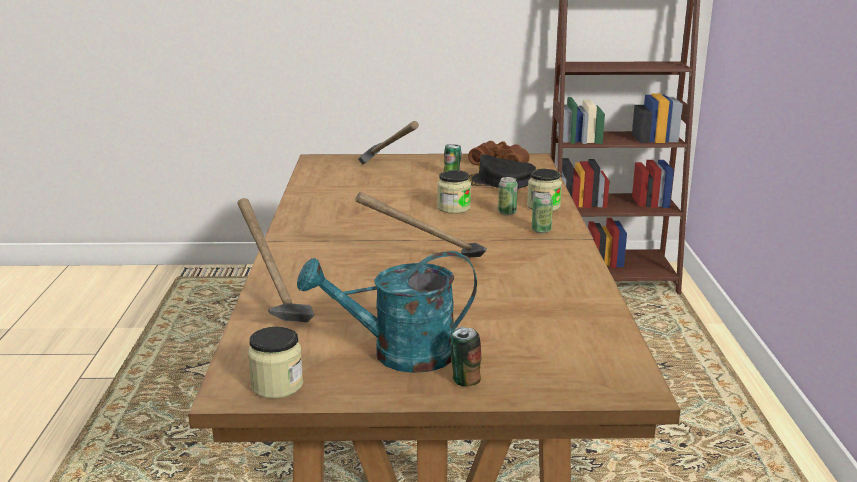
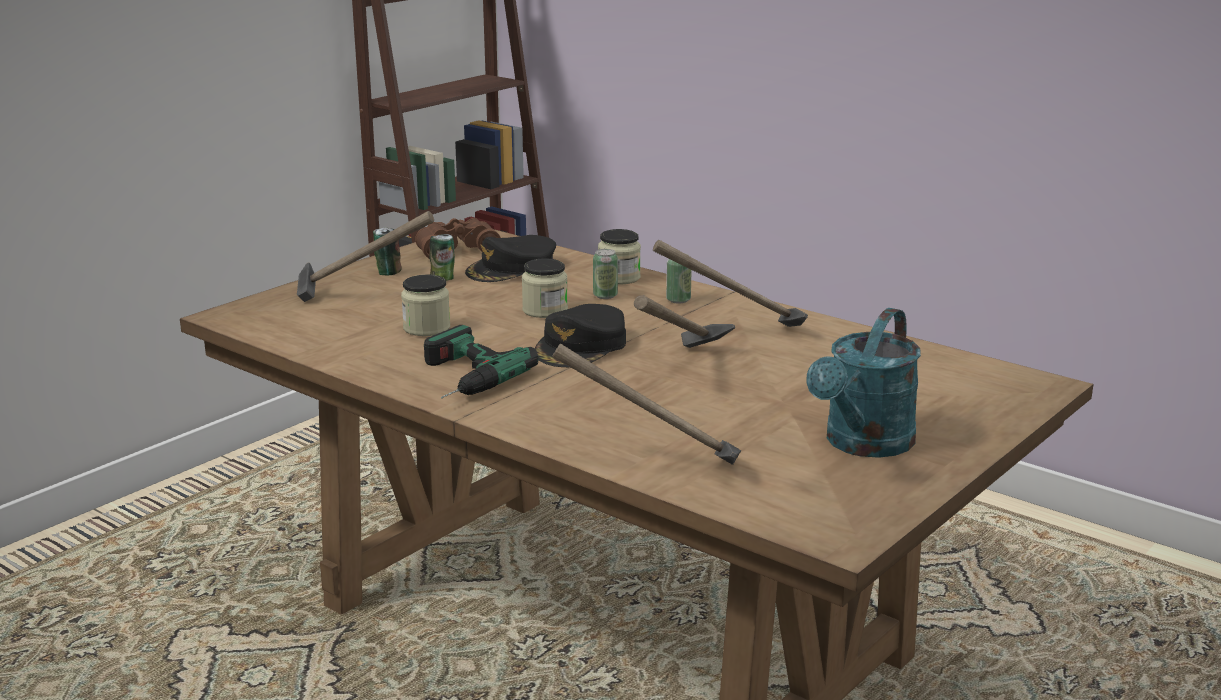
camera: 50 degrees left, 0 degrees up
jar [248,327,303,399] -> jar moved to [401,274,450,336]
can [451,327,481,387] -> can moved to [373,227,402,275]
none -> power drill [424,325,538,398]
none -> black cap [535,304,626,367]
none -> hammer [653,240,808,327]

